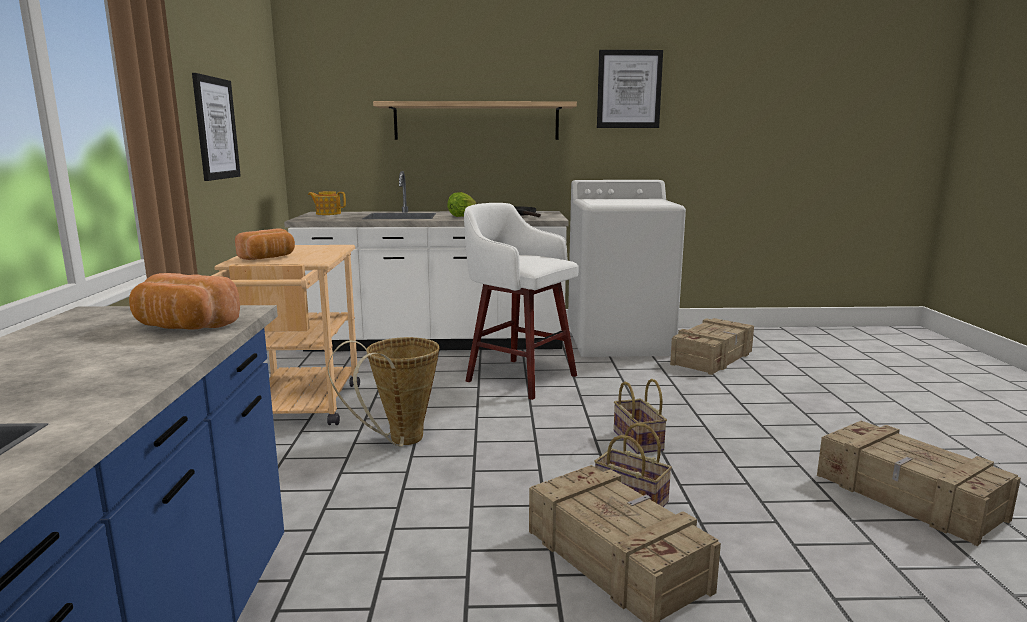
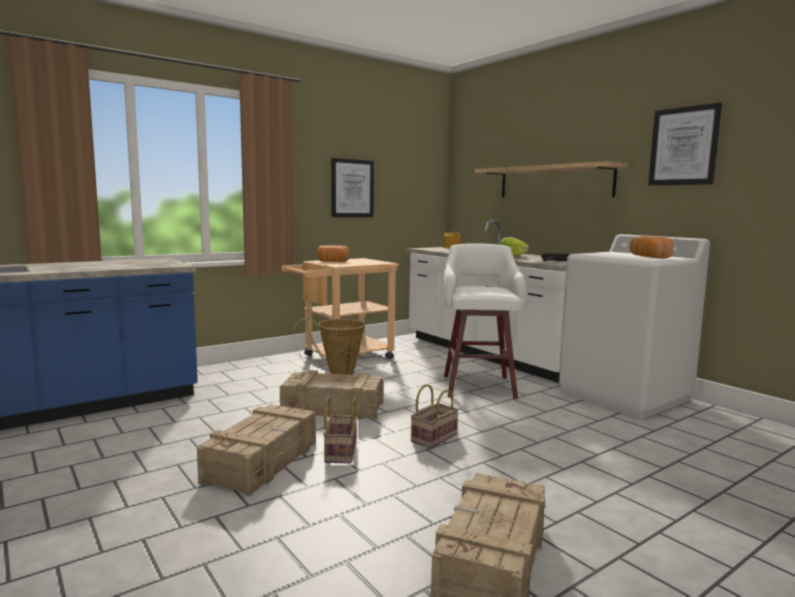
camera: 55 degrees right, 5 degrees down
bread [129,273,240,330] -> bread moved to [630,236,674,259]
crate [670,318,754,375] -> crate moved to [280,370,383,420]

